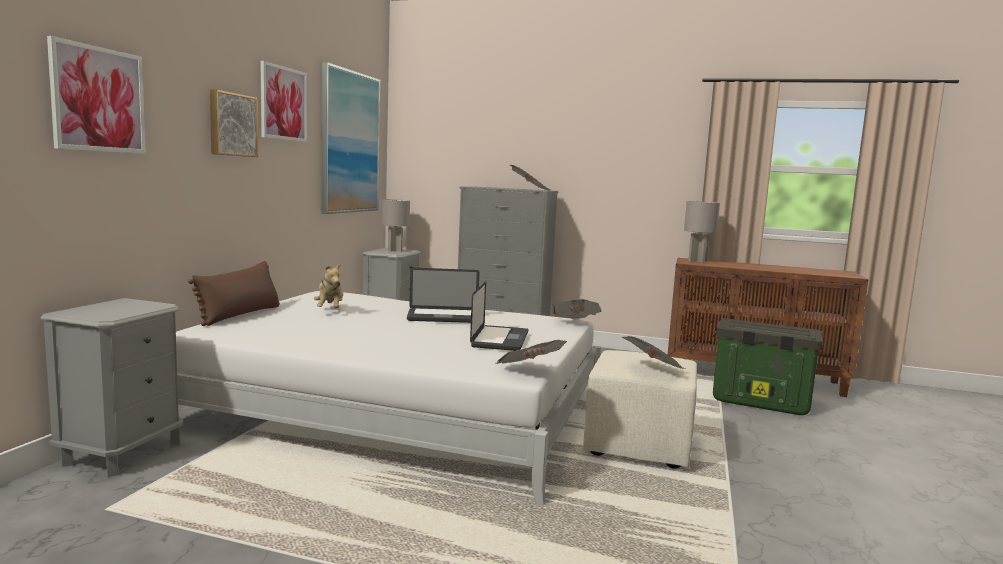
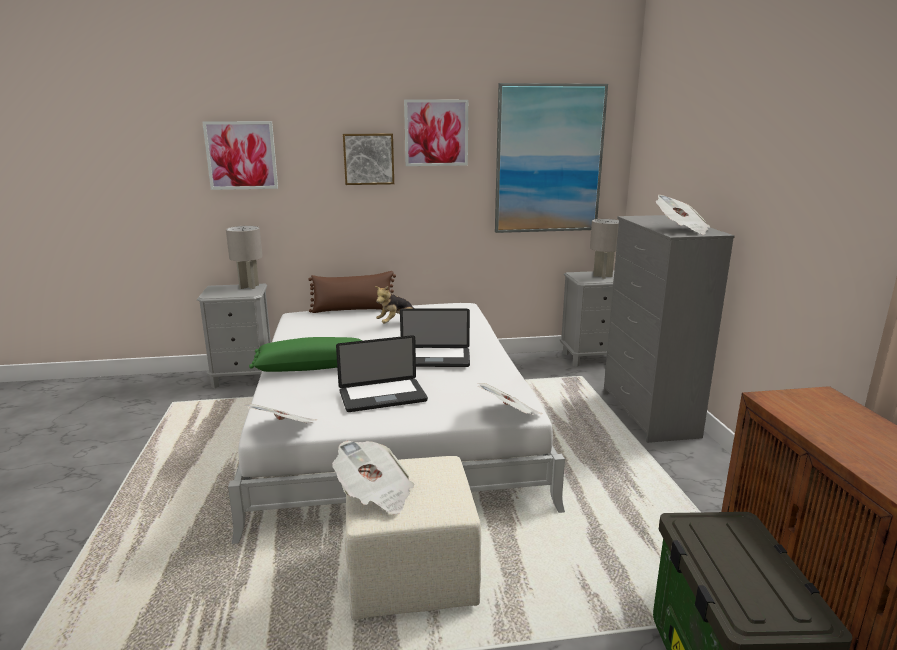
camera: 65 degrees right, 10 degrees up
laptop [407,268,480,323] -> laptop turned 60 degrees counterclockwise [400,308,470,367]
grey table lamp [684,201,720,263] -> grey table lamp moved to [226,226,263,289]
none -> green pillow [249,337,363,372]

